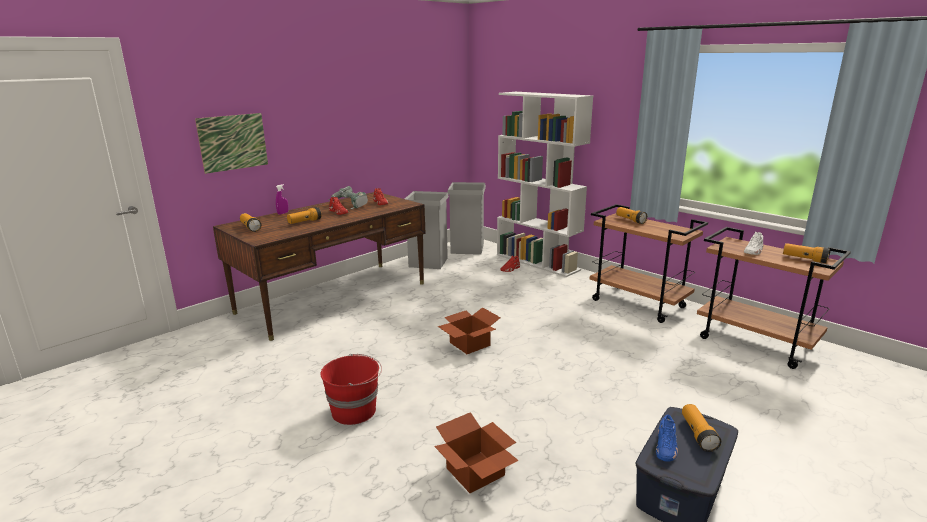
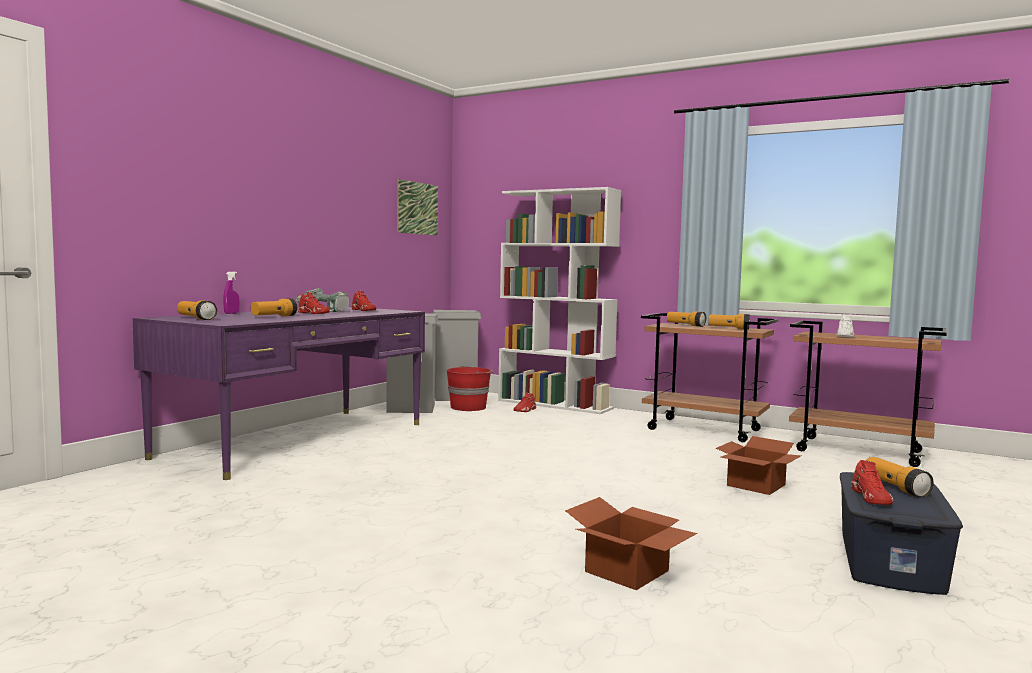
camera: 15 degrees left, 15 degrees down
picture [195,113,268,174] -> picture moved to [397,179,438,236]
brown desk [213,192,426,341] -> purple desk [133,307,425,480]
red bucket [320,354,382,425] -> red bucket moved to [447,366,494,411]
cardboard box [438,307,501,354] -> cardboard box moved to [716,436,802,495]
blue shoe [656,414,678,462] -> red shoe [851,460,893,505]
flashlight [783,243,830,263] -> flashlight moved to [708,314,750,330]

